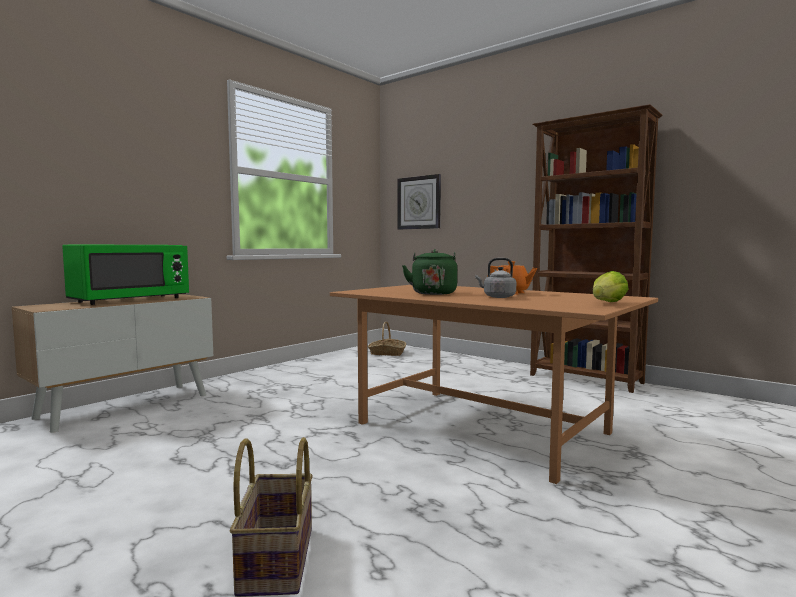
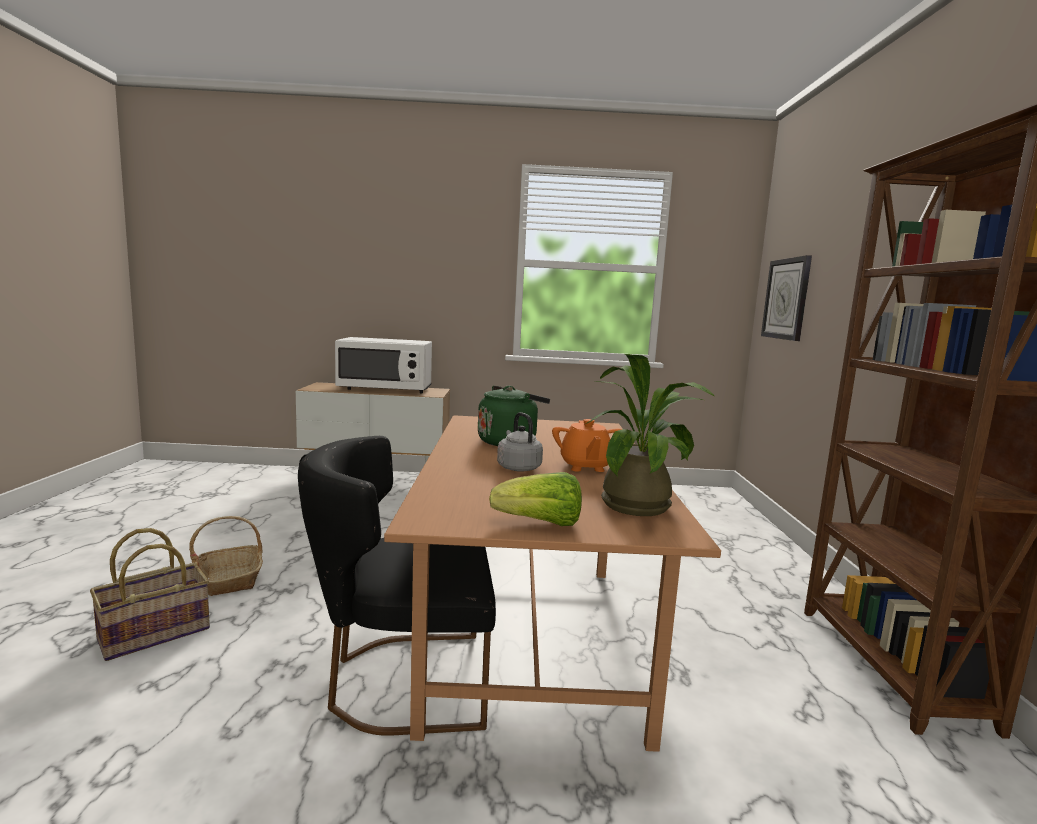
camera: 50 degrees right, 5 degrees up
green microwave [62,245,189,305] -> white microwave [335,337,432,393]
basket [368,322,406,356] -> basket moved to [189,516,263,596]
none -> black chair [298,436,496,736]
none -> potted plant [586,354,714,516]

